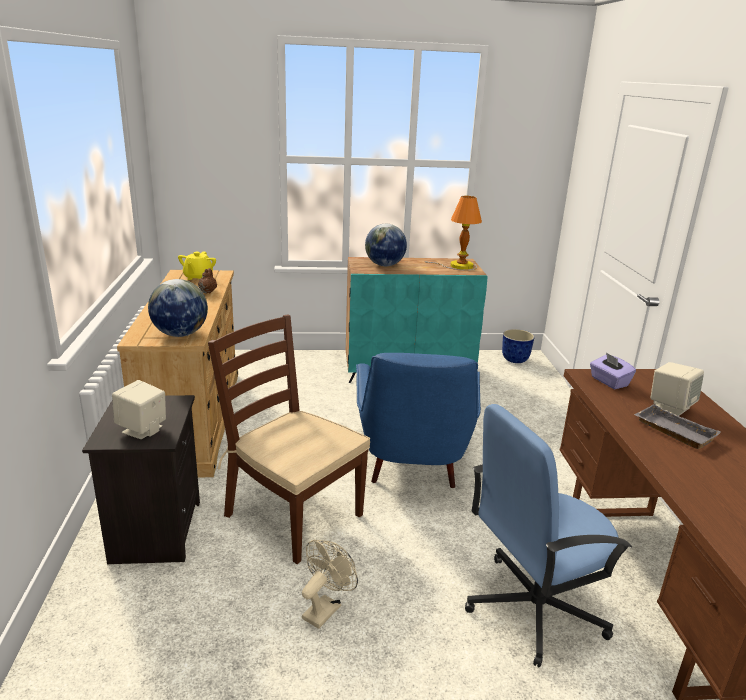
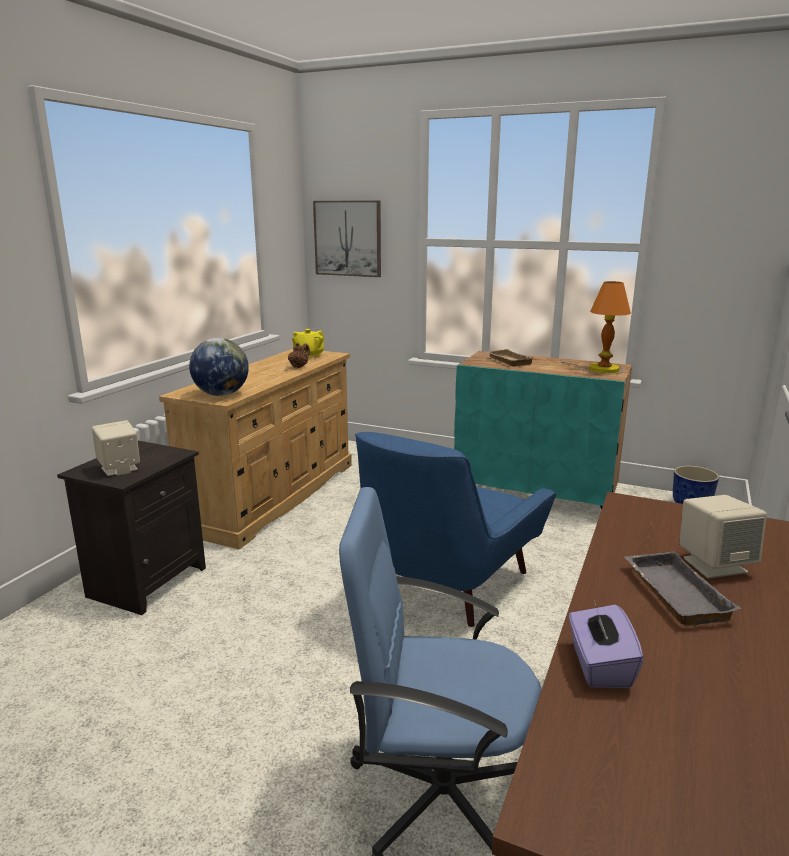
camera: 30 degrees right, 5 degrees down
brown chair [208,315,370,564] -> none
beige fan [302,540,358,629] -> none
globe [365,224,407,266] -> beige tray [488,349,534,366]
purple tissue box [590,352,636,389] -> purple tissue box moved to [569,600,644,688]
none -> picture [313,201,381,277]

